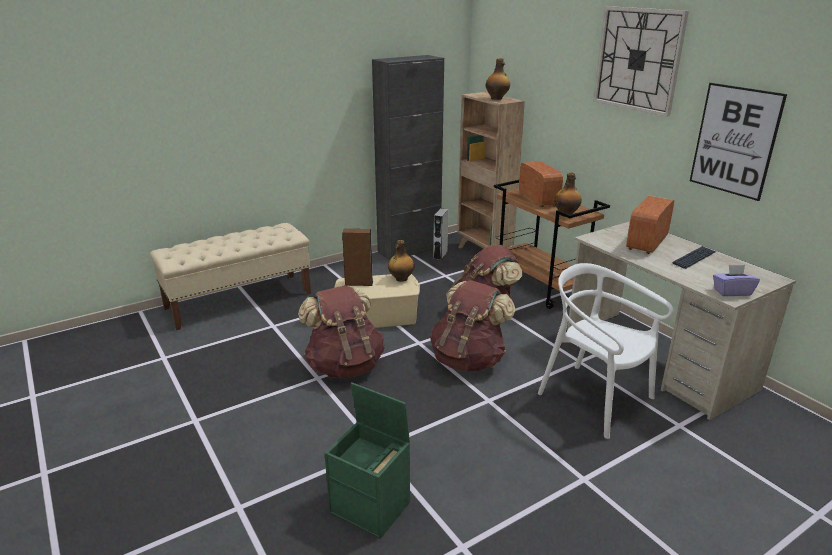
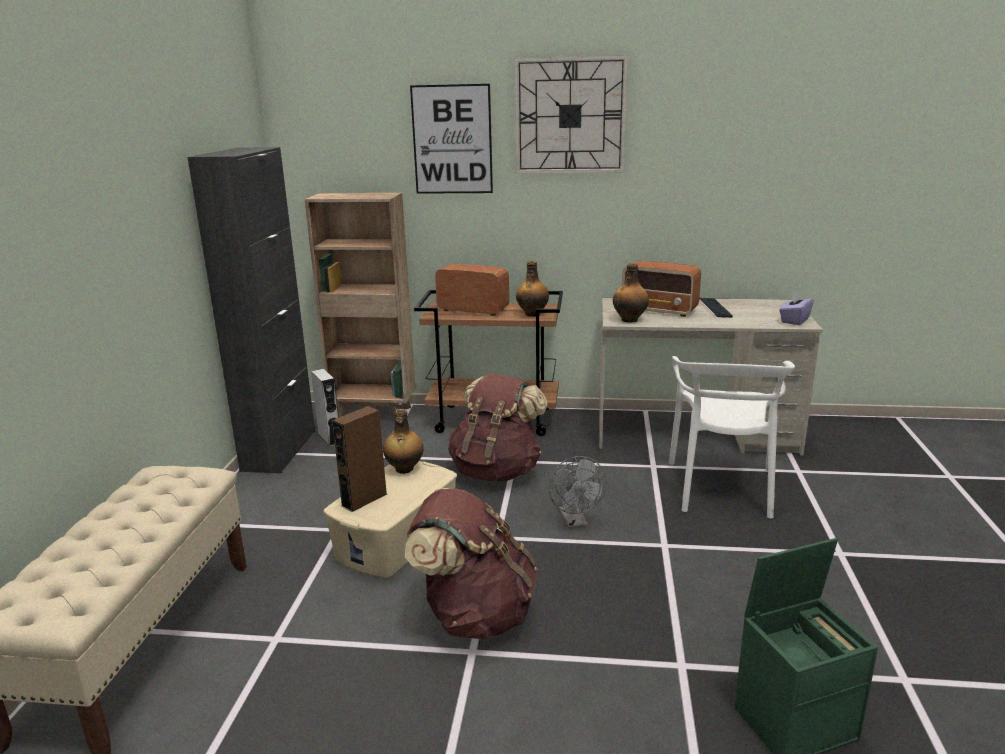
camera: 50 degrees left, 5 degrees down
brown backpack [430,280,515,372] -> grey fan [549,456,606,529]
bottle [485,58,510,100] -> bottle moved to [613,263,649,323]
white chair [538,263,674,439] -> white chair turned 75 degrees counterclockwise [669,356,795,519]
radio [626,196,674,254] -> radio turned 45 degrees counterclockwise [622,261,701,317]
picture [690,83,787,201] -> picture moved to [410,84,493,194]

